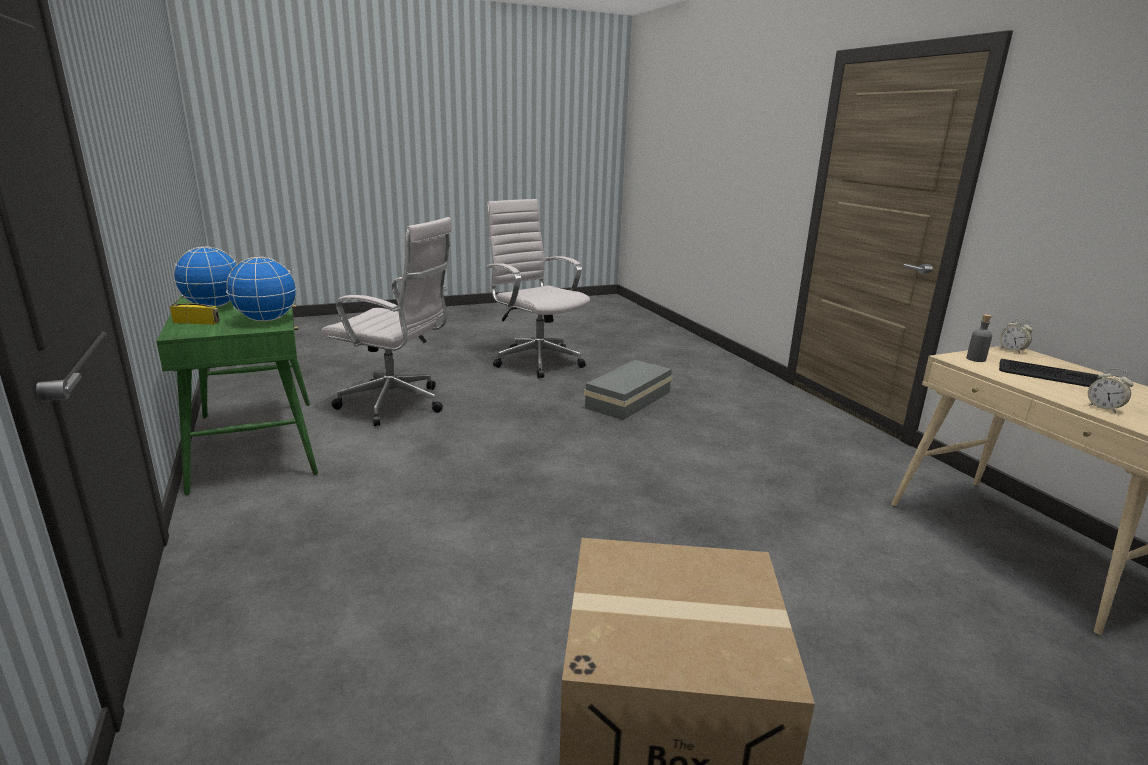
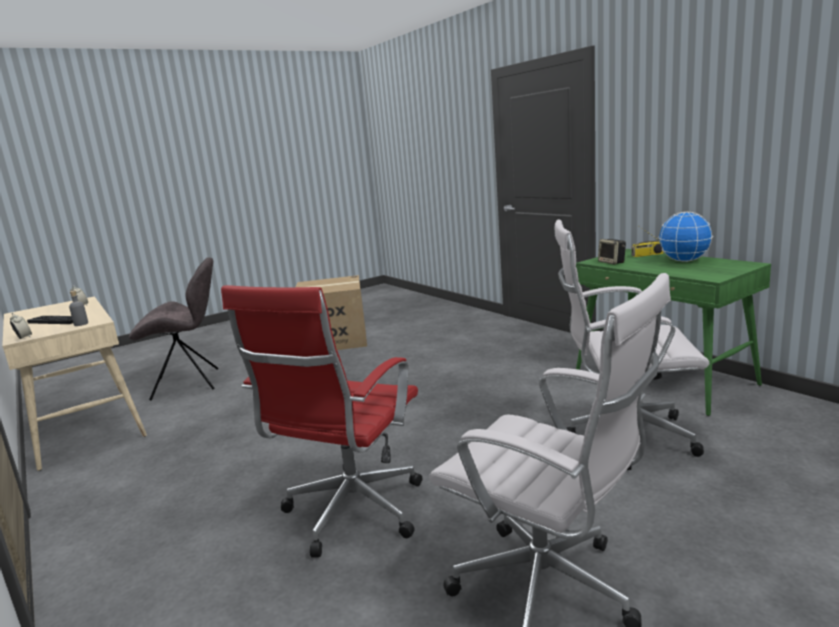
camera: 170 degrees right, 5 degrees down
globe [226,257,297,322] -> speaker [598,239,626,264]
grey storage box [584,360,673,420] -> red office chair [221,285,422,558]
none -> grey chair [129,257,219,401]

